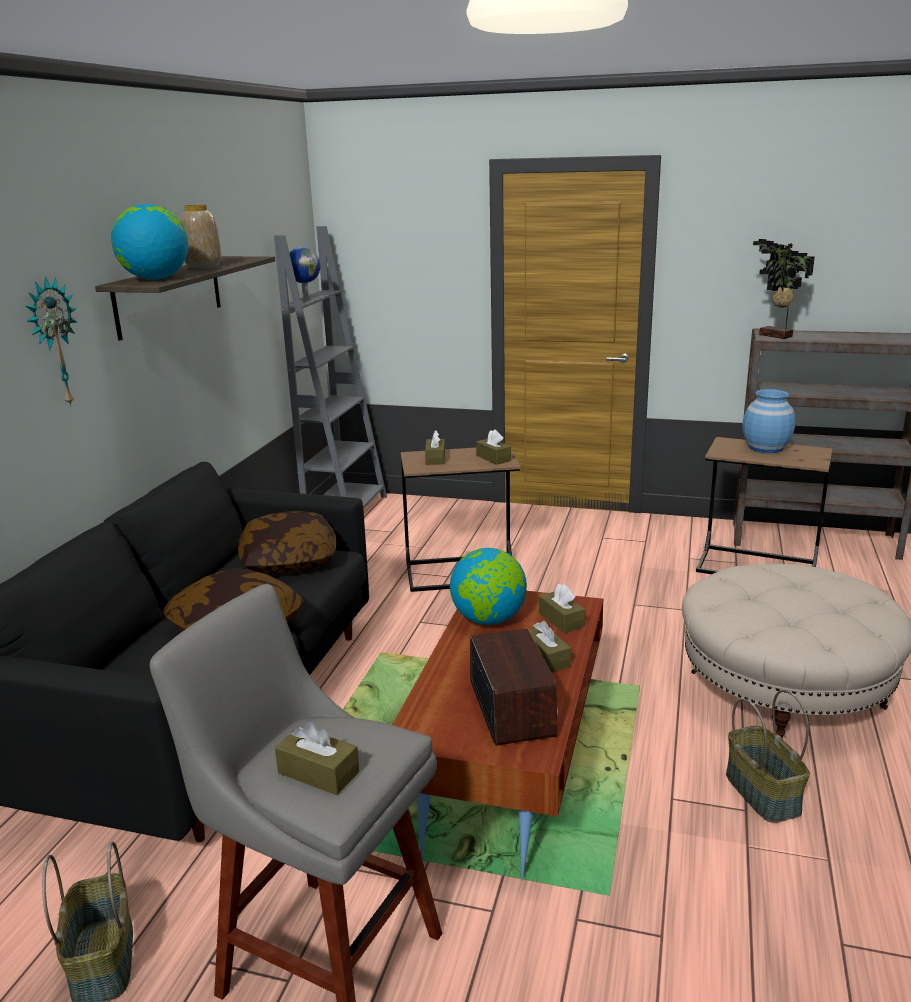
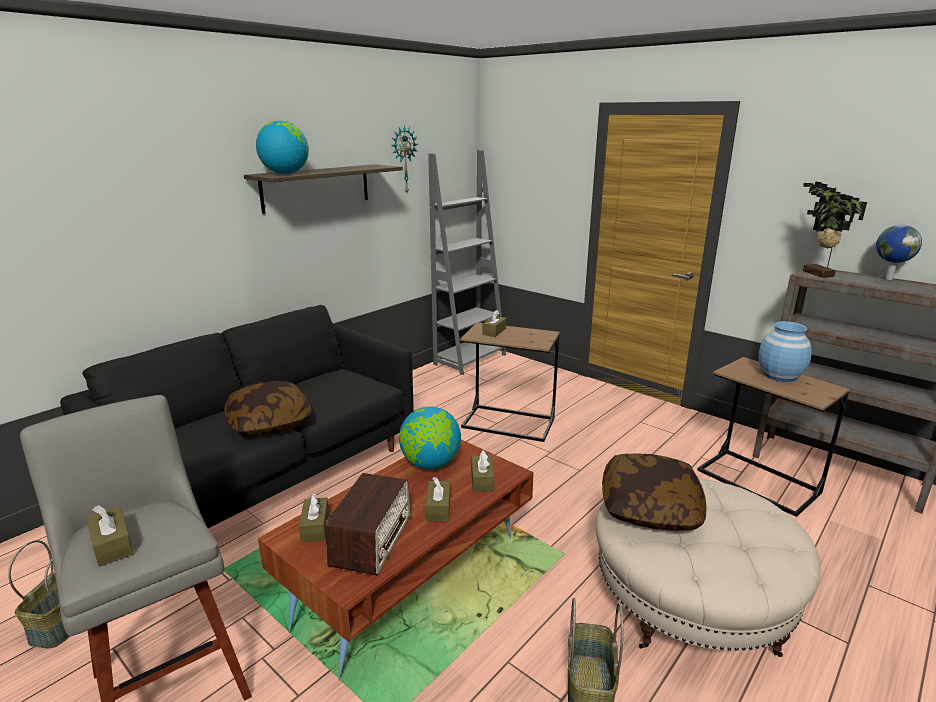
camera: 25 degrees right, 0 degrees up
wall clock [26,277,77,407] -> wall clock moved to [391,125,418,193]
vase [180,205,221,269] -> none
pillow [238,511,336,574] -> pillow moved to [602,453,707,531]
globe [289,247,321,300] -> globe moved to [876,225,922,280]
brown tissue box [476,429,511,465] -> brown tissue box moved to [299,493,329,542]

